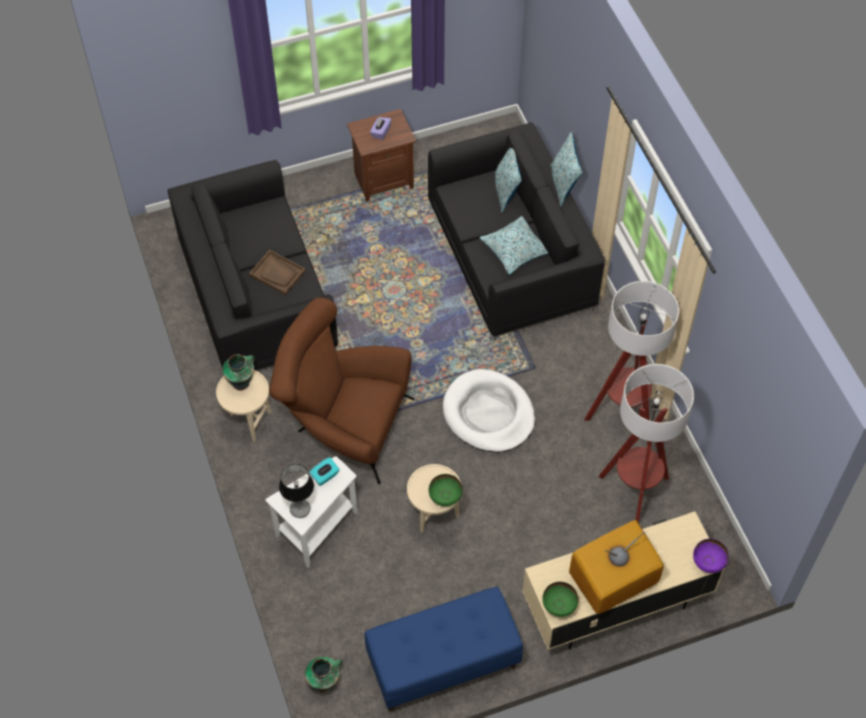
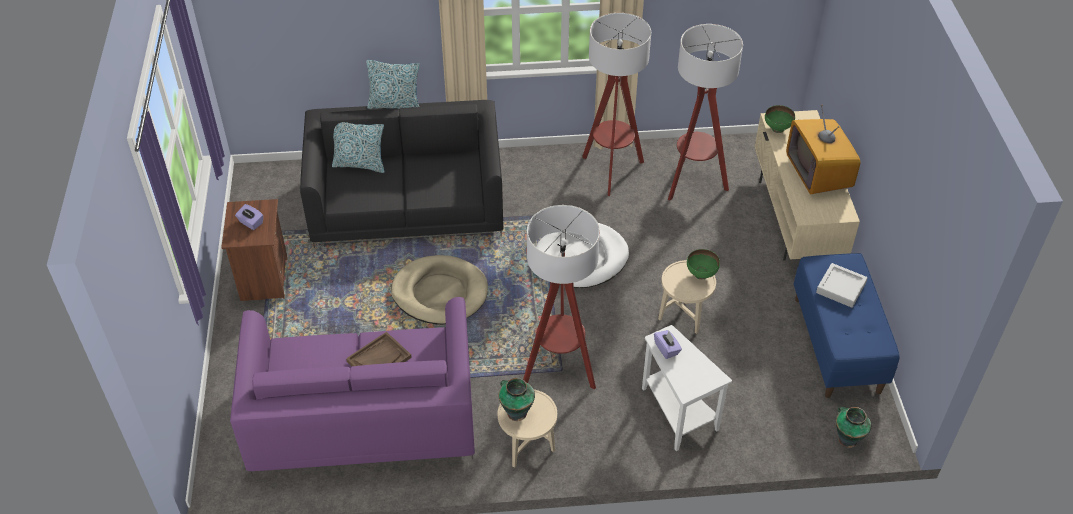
camera: 75 degrees left, 10 degrees down
black sofa [168,160,338,371] -> purple sofa [230,297,475,475]
brown armchair [269,297,415,484] -> floor lamp [523,205,600,389]
table lamp [279,464,314,518] -> none
turquoise tissue box [309,457,340,486] -> purple tissue box [654,330,682,359]
pillow [480,216,549,275] -> none
green bowl [542,582,578,617] -> green bowl moved to [765,105,795,133]
purple bowl [693,539,729,573] -> none
none -> beige dog bed [391,255,488,324]
none -> grey tray [816,263,868,308]

